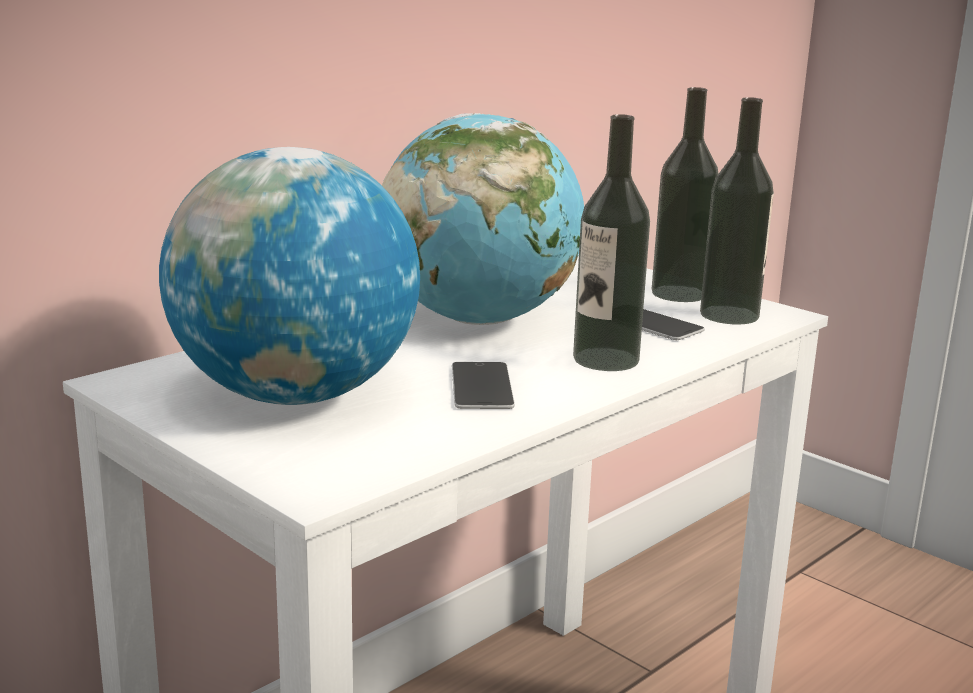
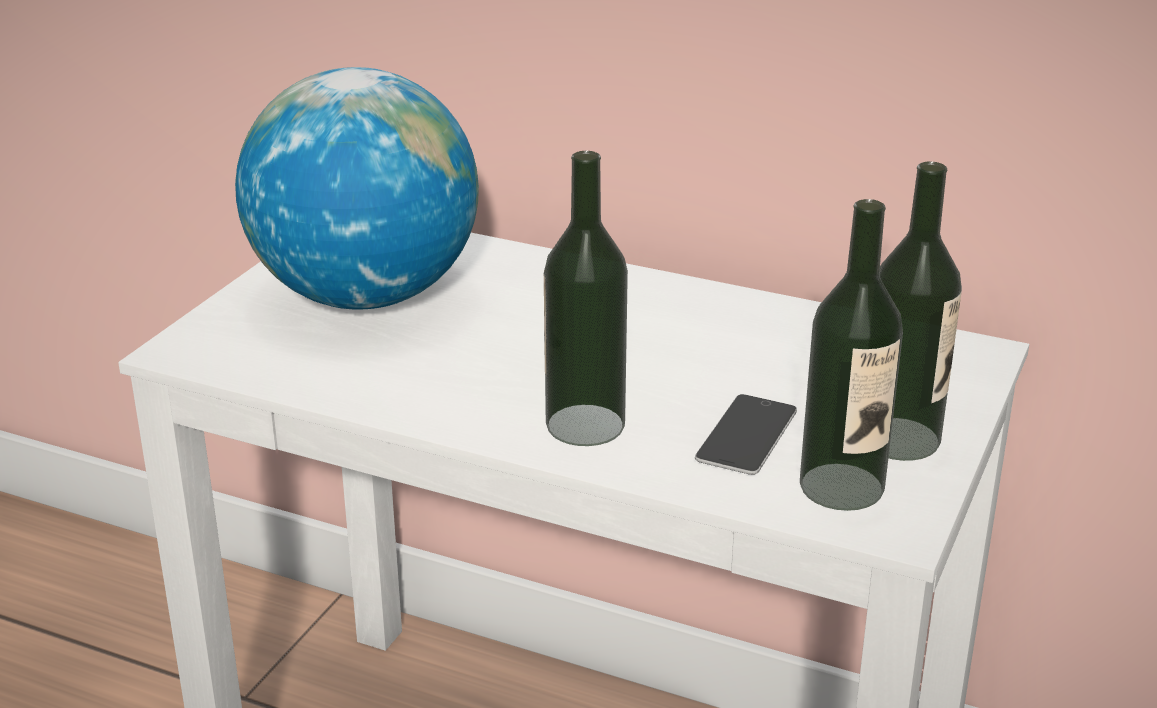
camera: 70 degrees right, 10 degrees up
globe [382,113,584,325] -> none
phone [452,362,515,409] -> none

